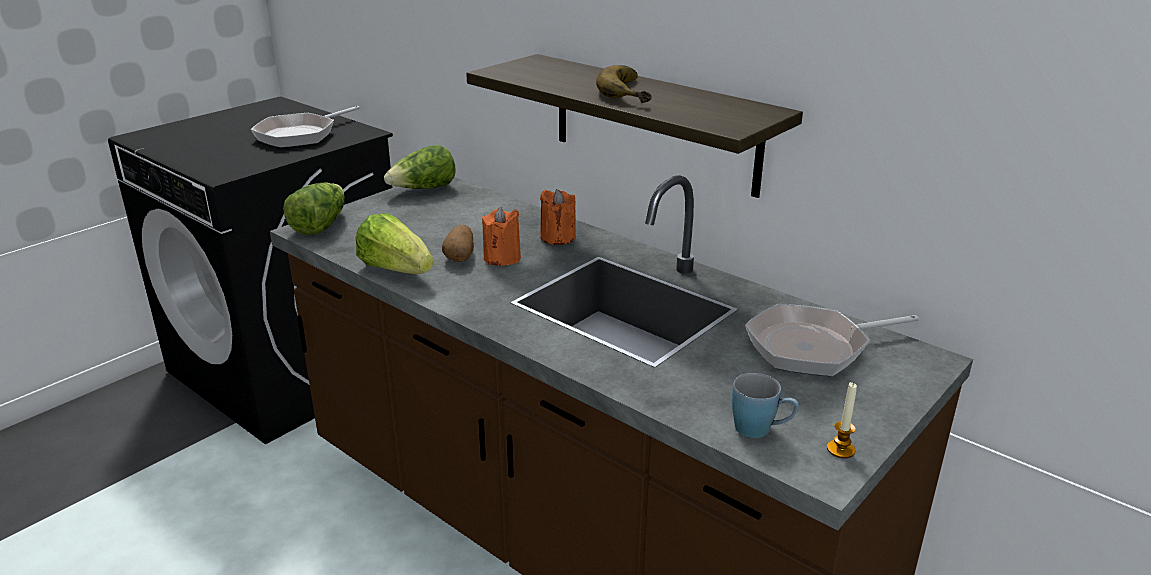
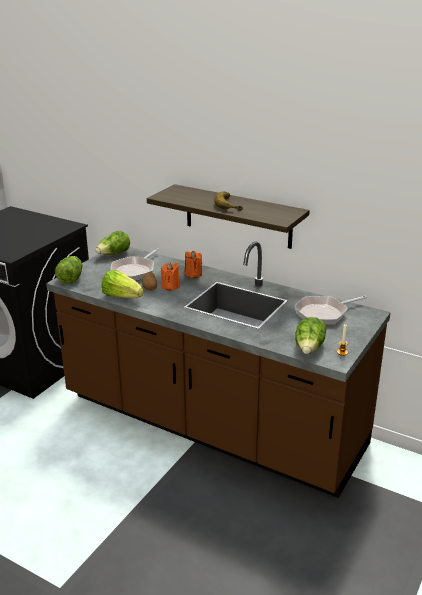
camera: 10 degrees left, 0 degrees up
frying pan [251,106,360,148] -> frying pan moved to [110,248,159,281]
blue mug [732,373,799,438] -> lettuce [295,317,326,354]

